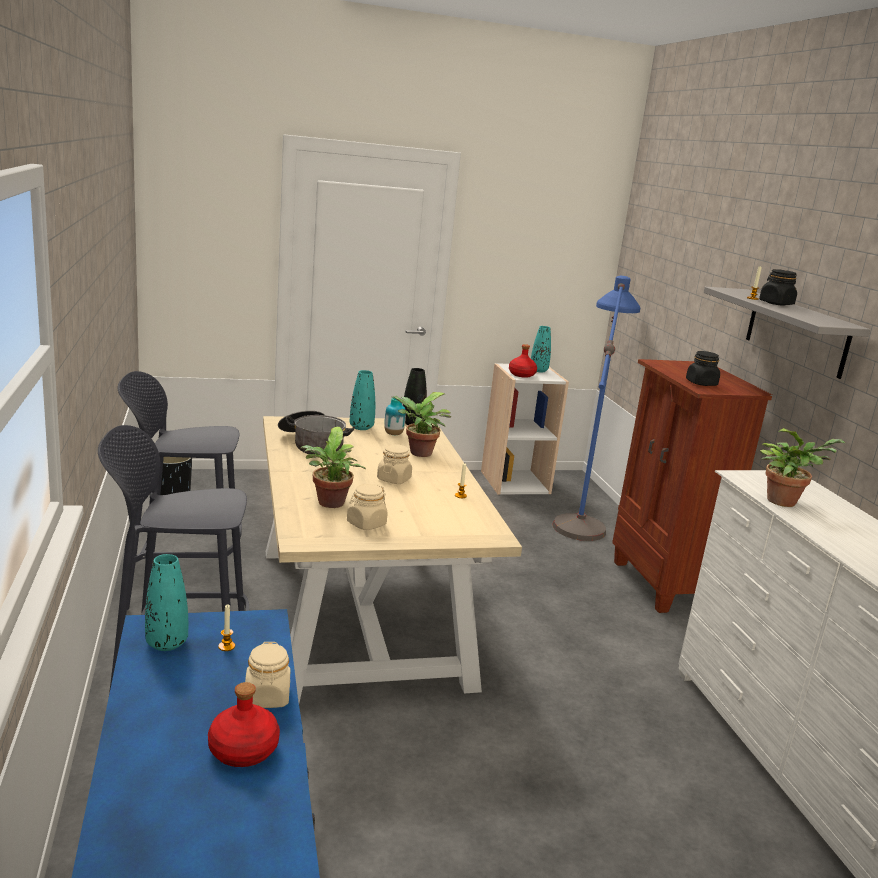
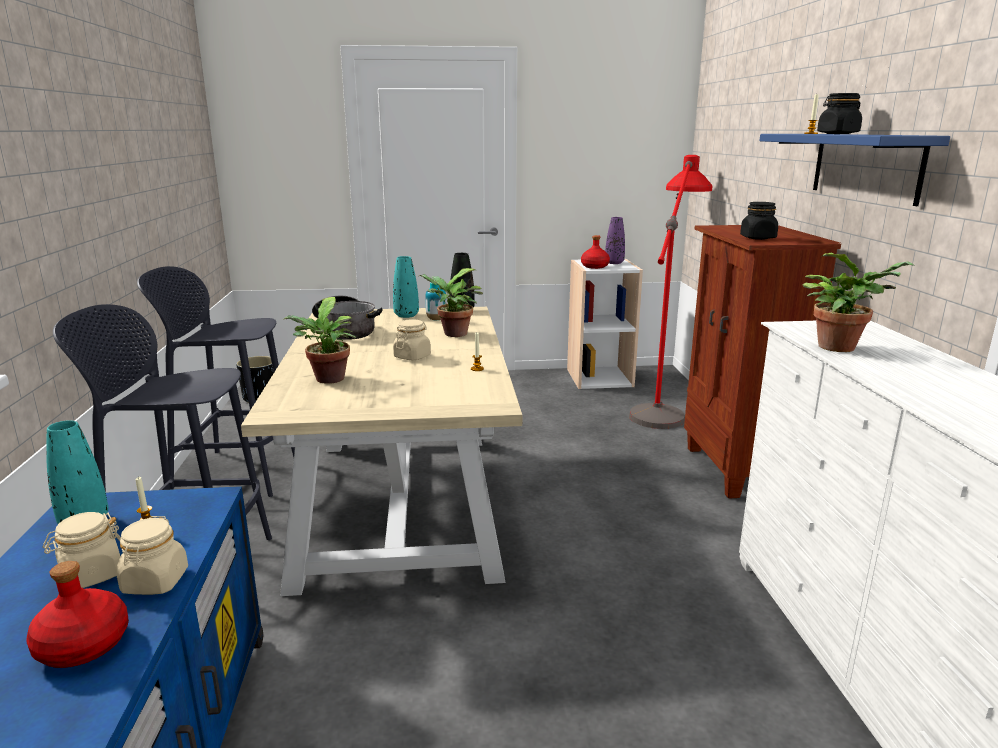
camera: 10 degrees right, 0 degrees up
beige jar [347,484,388,530] -> beige jar moved to [43,512,121,588]
turquoise vase [531,326,551,372] -> purple vase [605,217,625,264]
blue floor lamp [553,276,640,541] -> red floor lamp [629,155,712,429]
grey shelf [704,287,870,379] -> blue shelf [759,134,950,206]

